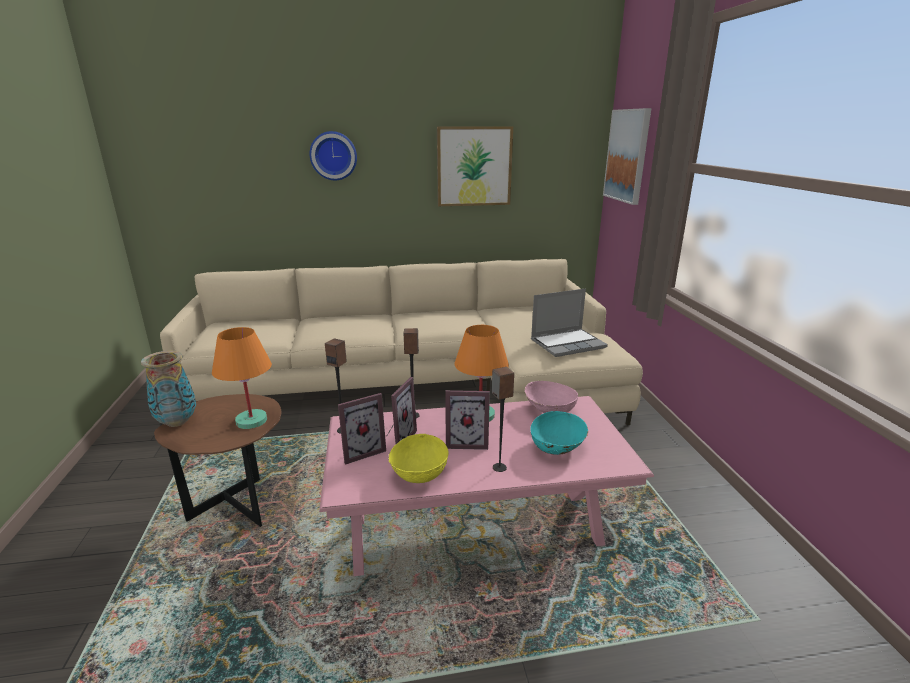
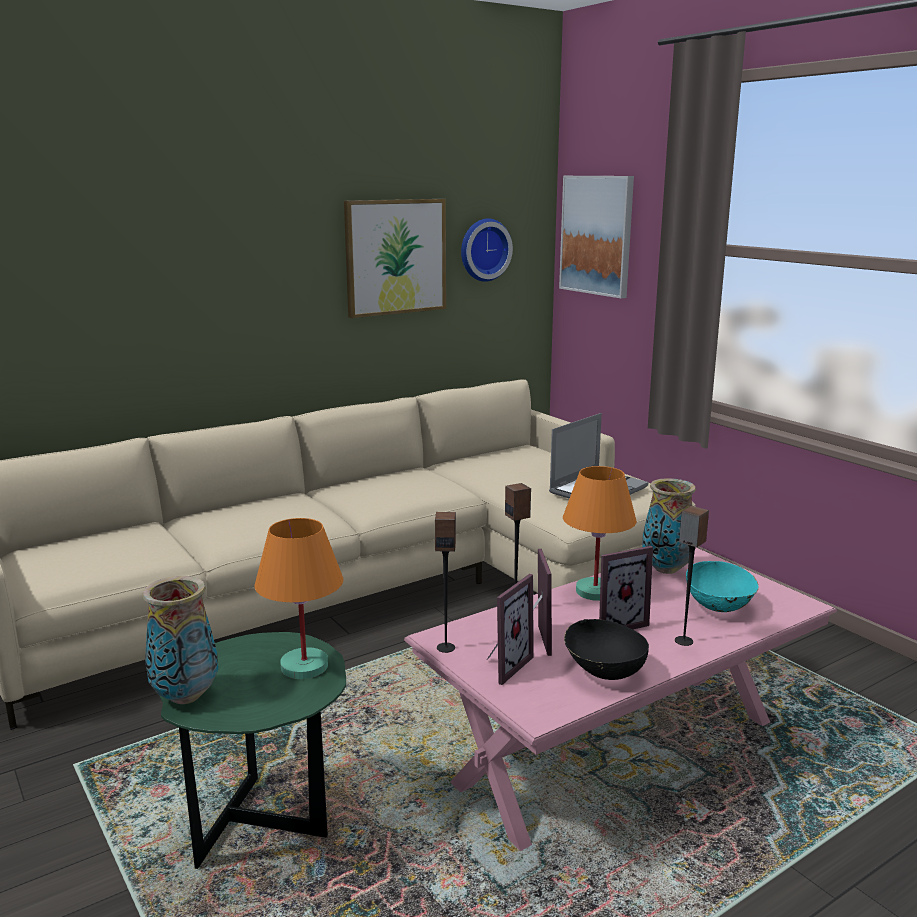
camera: 25 degrees left, 5 degrees down
brown side table [154,394,282,527] -> green side table [159,632,346,869]
wall clock [309,131,357,180] -> wall clock moved to [461,218,513,282]
yellow bowl [388,434,449,483] -> black bowl [564,619,649,680]
pink bowl [525,381,578,413] -> vase [642,478,696,574]

